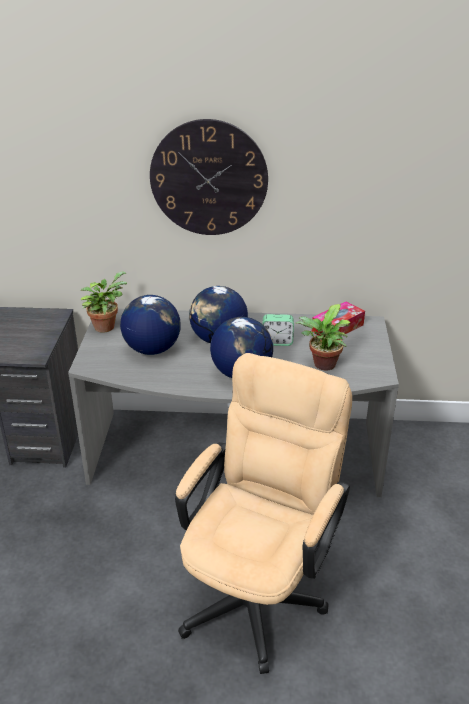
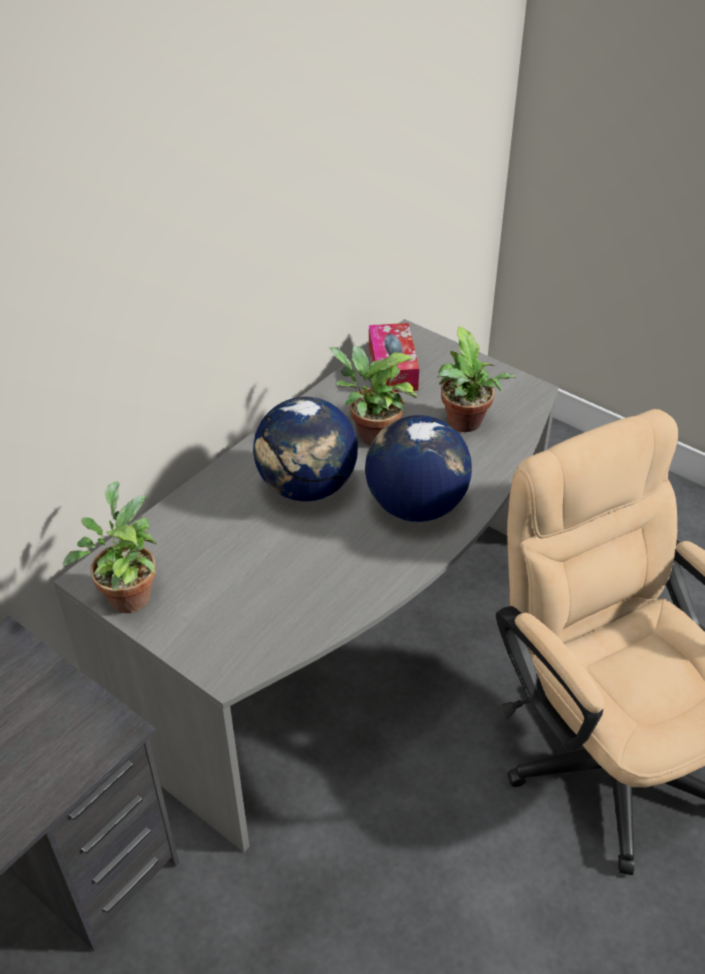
camera: 55 degrees left, 10 degrees up
globe [120,295,181,355] -> none
wall clock [150,119,268,235] -> none
alarm clock [262,314,294,346] -> potted plant [330,346,417,445]

